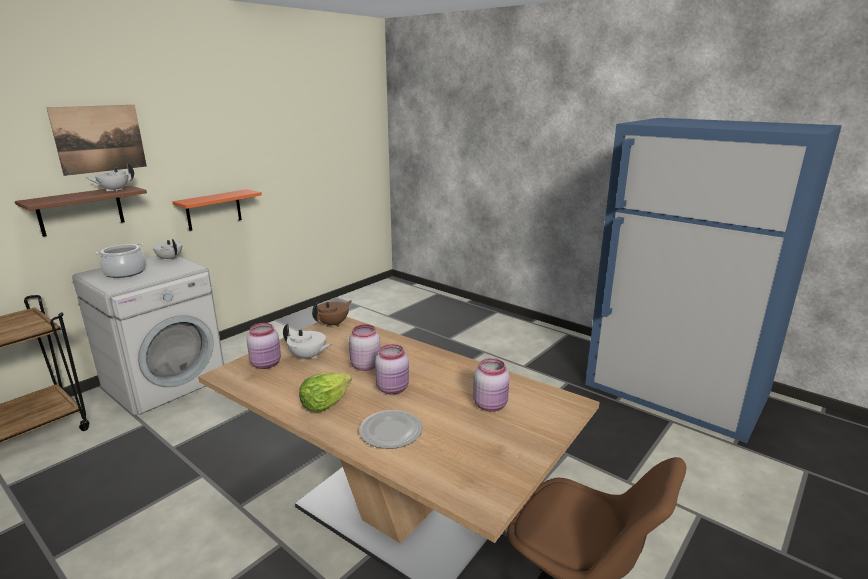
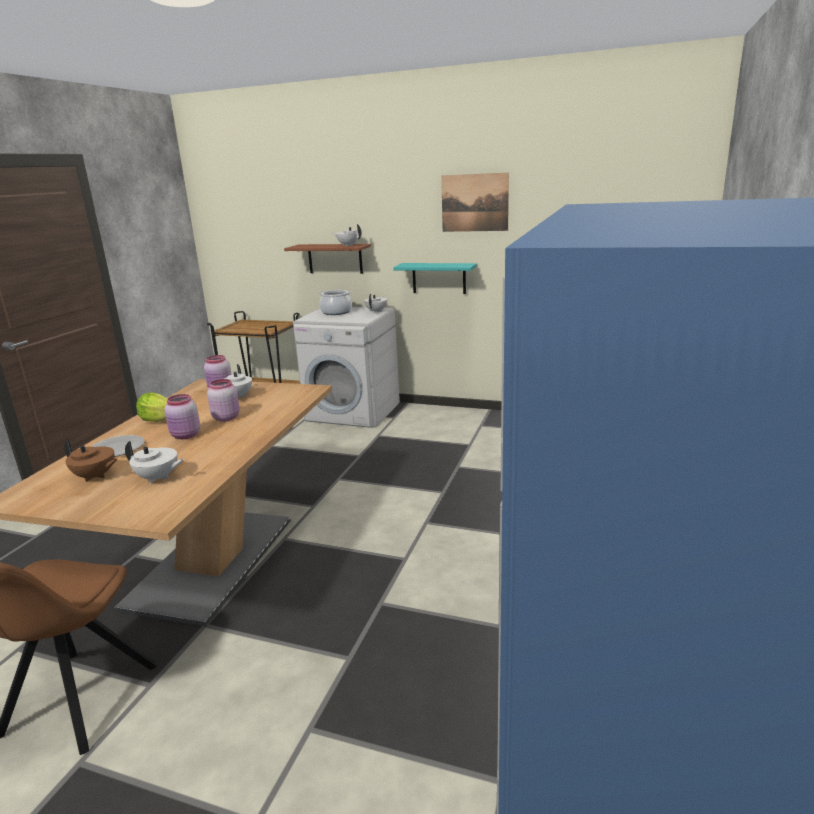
camera: 70 degrees right, 0 degrees up
picture [46,105,147,176] -> picture moved to [441,173,509,232]
orange shelf [172,189,262,231] -> turquoise shelf [393,263,477,294]
brown teapot [312,300,352,327] -> brown teapot moved to [64,439,118,482]
pink jar [473,358,509,412] -> white teapot [125,441,185,484]

